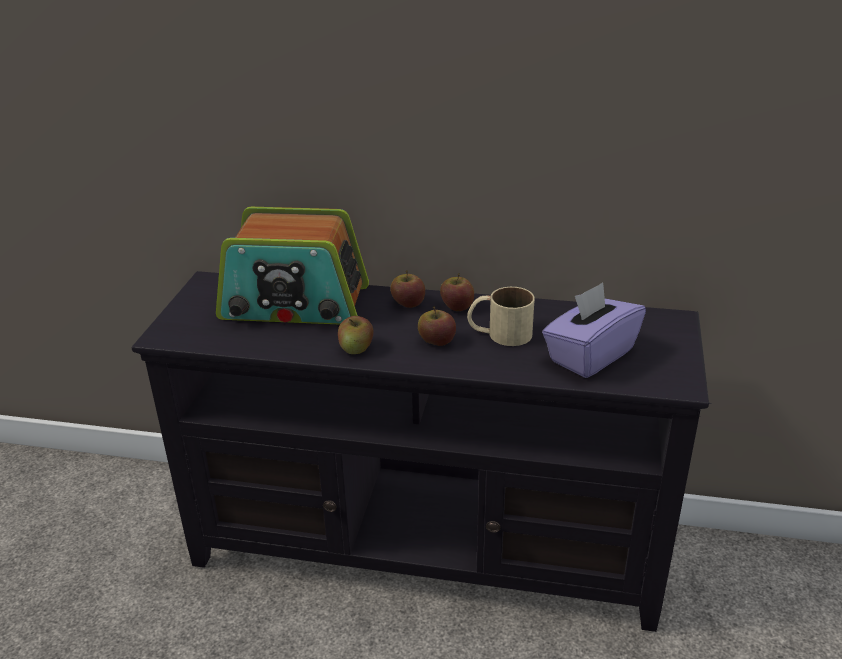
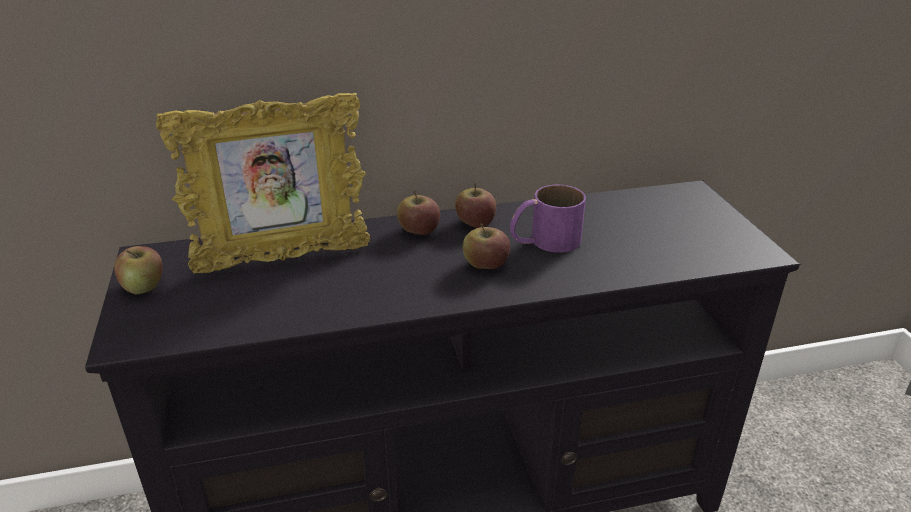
camera: 25 degrees left, 0 degrees up
radio [216,207,369,324] -> picture frame [156,93,370,273]
apple [338,316,373,354] -> apple moved to [114,246,163,294]
beige mug [467,287,535,346] -> purple mug [510,185,586,253]
purple tissue box [542,283,646,378] -> none

